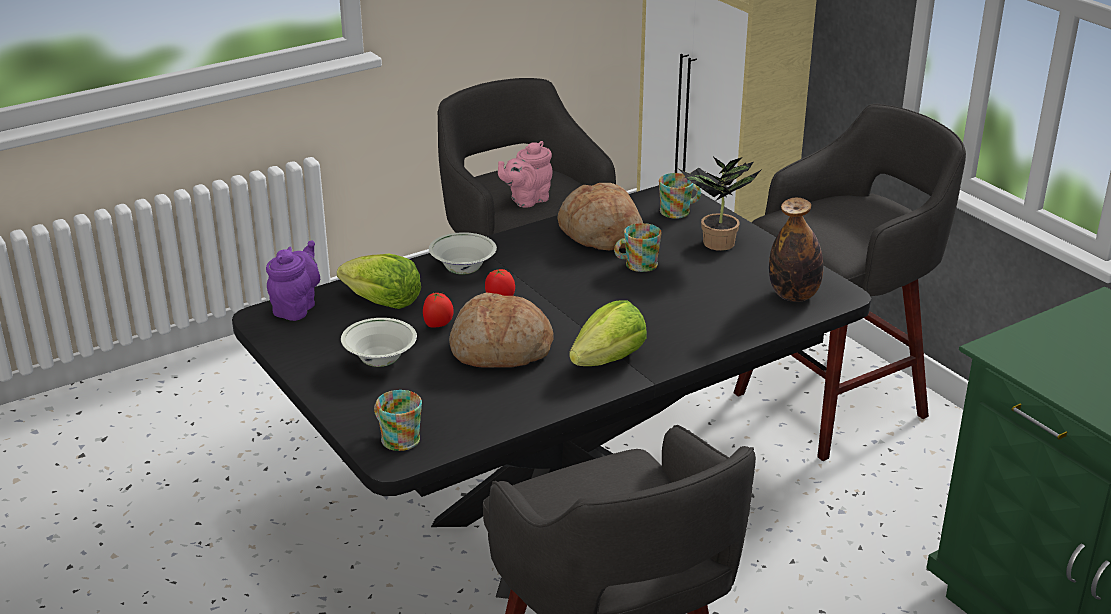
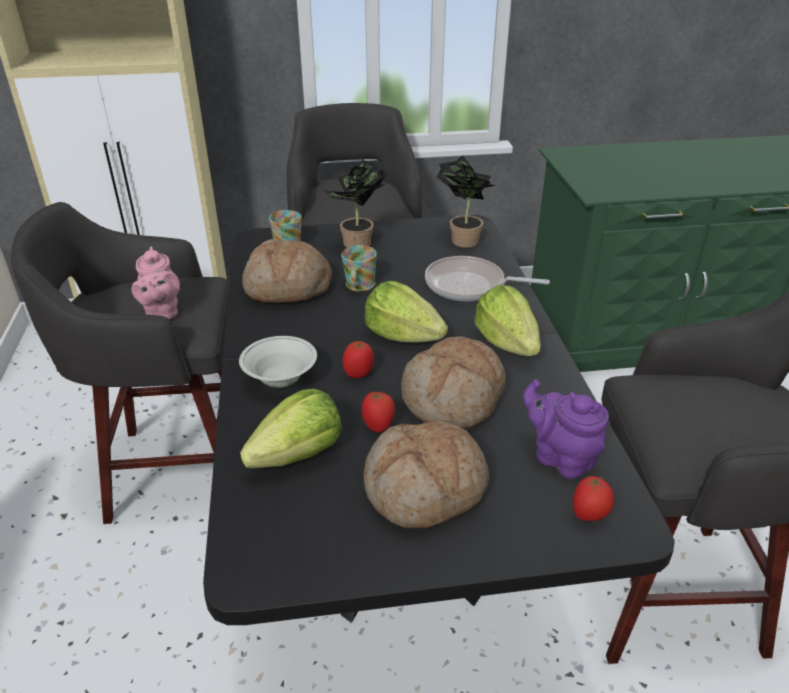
camera: 65 degrees left, 5 degrees up
purple teapot [266,241,320,321] -> purple teapot moved to [523,379,609,479]
white bowl [341,318,417,367] -> bread [364,421,489,528]
mug [374,390,422,451] -> tomato [573,476,614,521]
bottle [769,197,823,302] -> potted plant [437,155,496,248]
none -> lettuce [365,281,448,342]
none -> frying pan [425,256,550,302]

